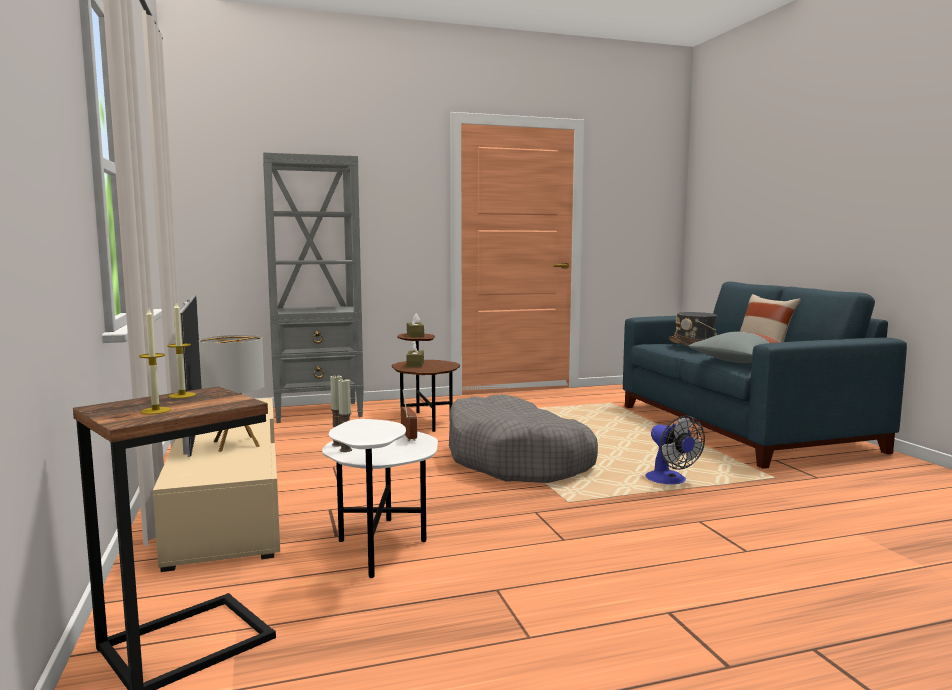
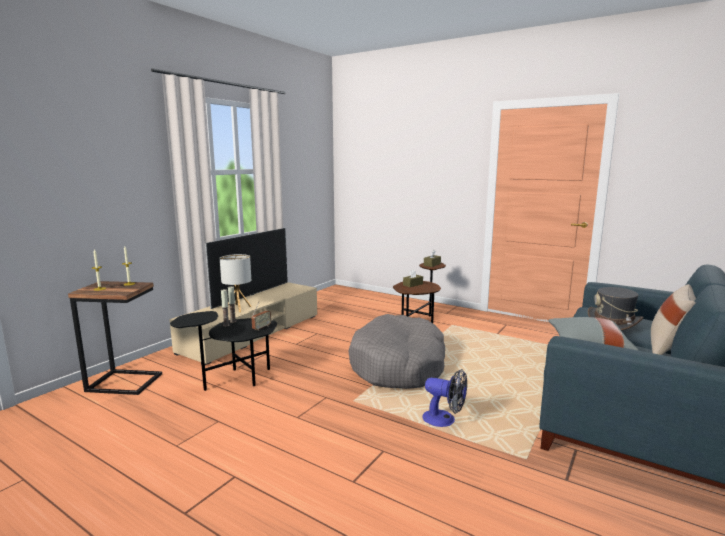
camera: 50 degrees right, 5 degrees up
grey bookcase [263,152,364,423] -> none
white side table [322,419,438,578] -> black side table [170,311,277,391]
fan [645,416,705,484] -> fan turned 90 degrees counterclockwise [422,369,467,427]

